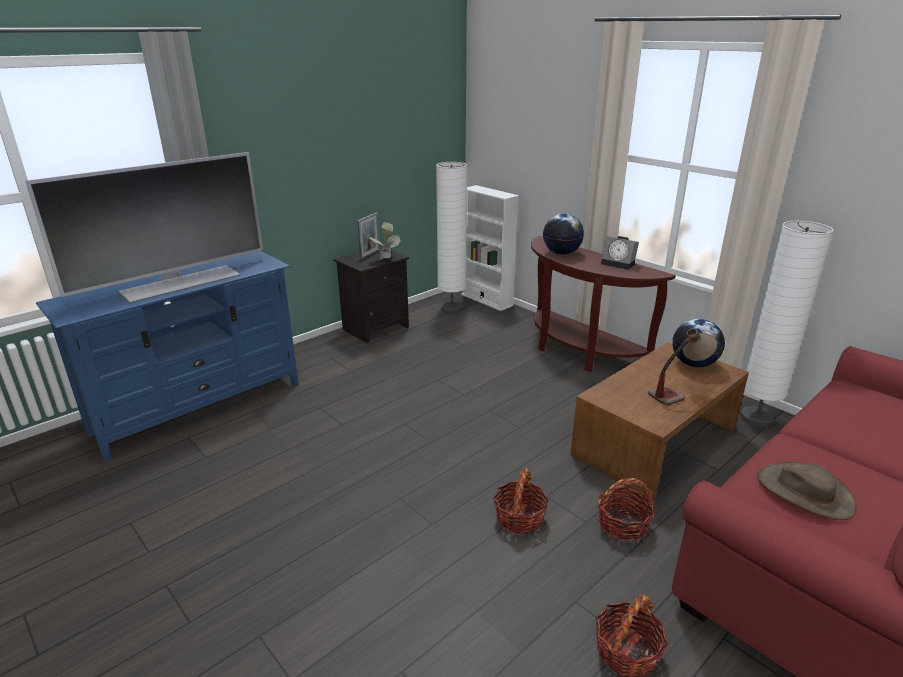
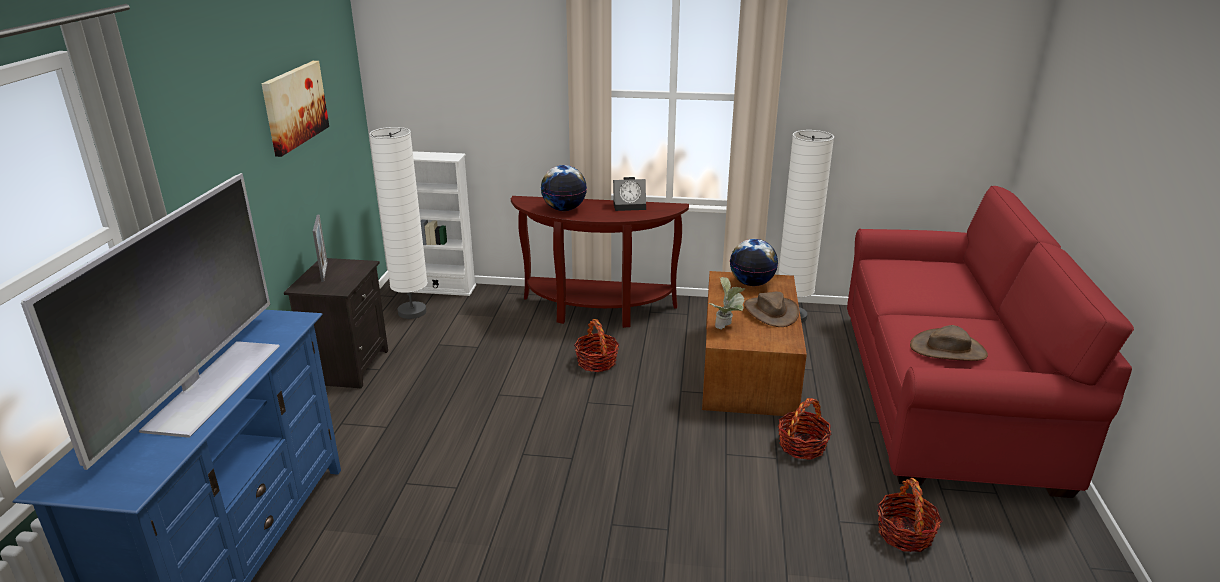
camera: 40 degrees left, 0 degrees up
potted plant [370,222,401,260] -> potted plant moved to [709,277,745,329]
basket [493,468,549,534] -> basket moved to [574,319,620,372]
table lamp [648,328,717,405] -> brown hat [744,292,799,327]
none -> picture [262,61,329,157]

